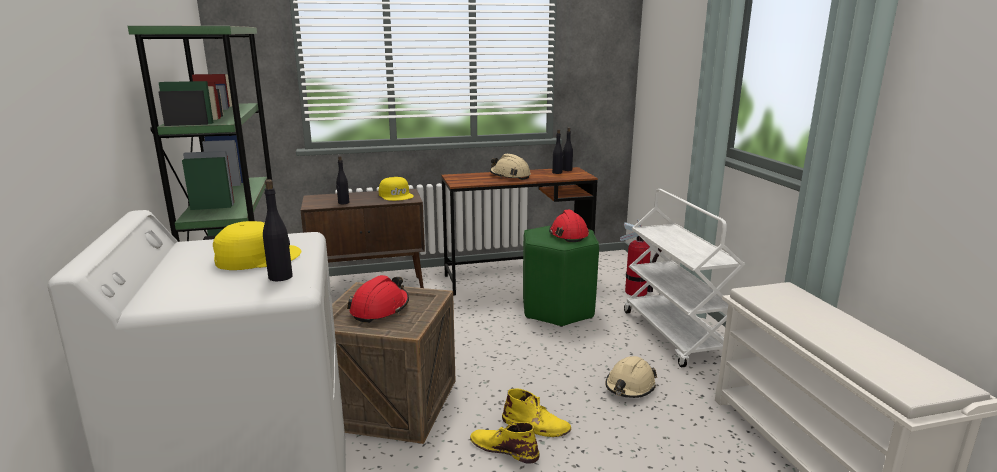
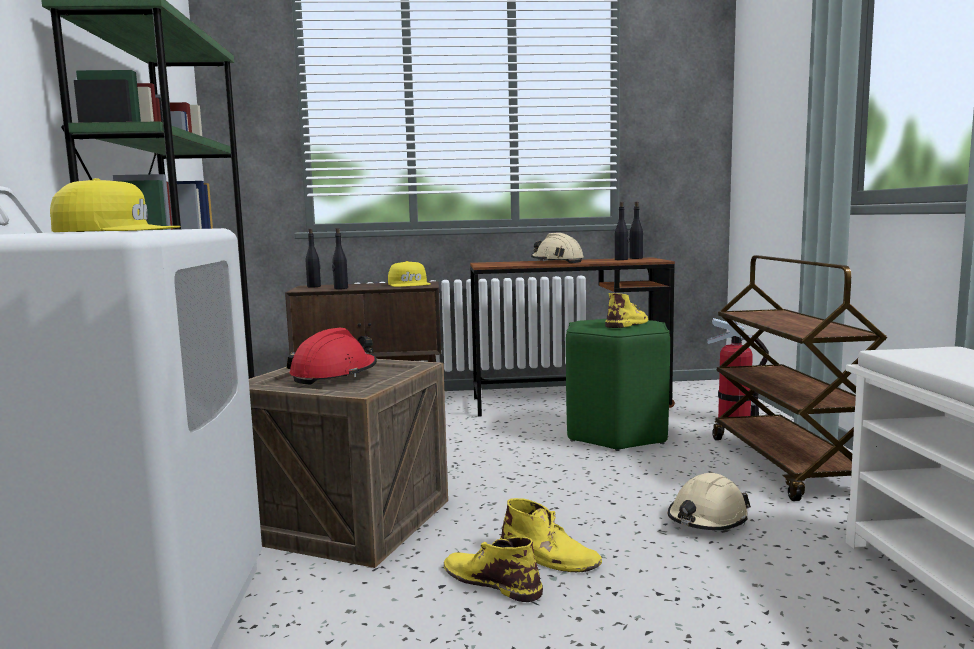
camera: 10 degrees right, 10 degrees down
black bottle [263,179,293,281] -> black bottle moved to [306,228,321,288]
red hard hat [549,210,589,242] -> yellow boot [605,293,648,328]
white cart [624,189,745,367] -> brown cart [712,255,887,501]

